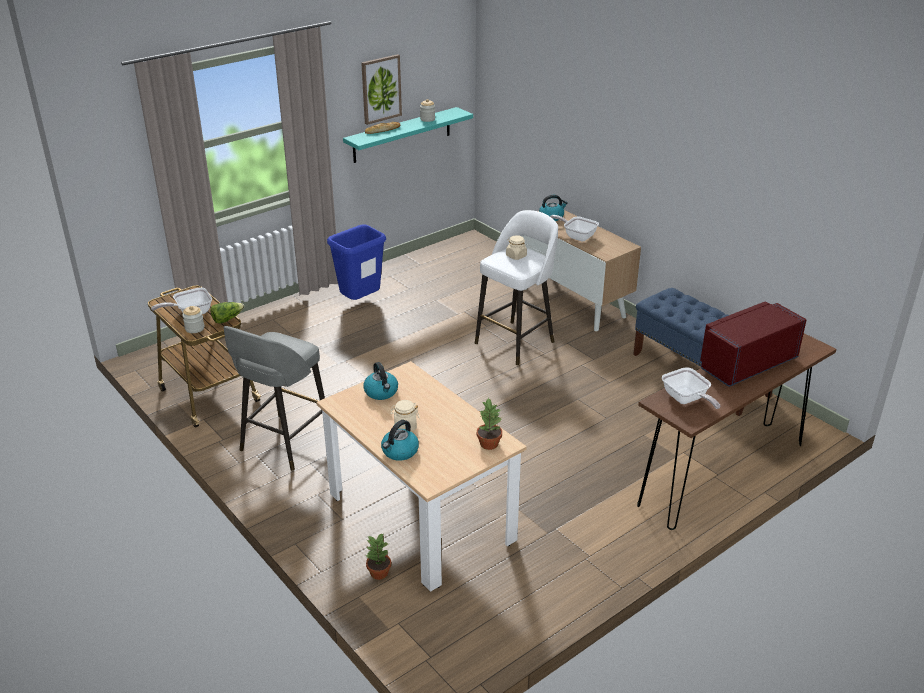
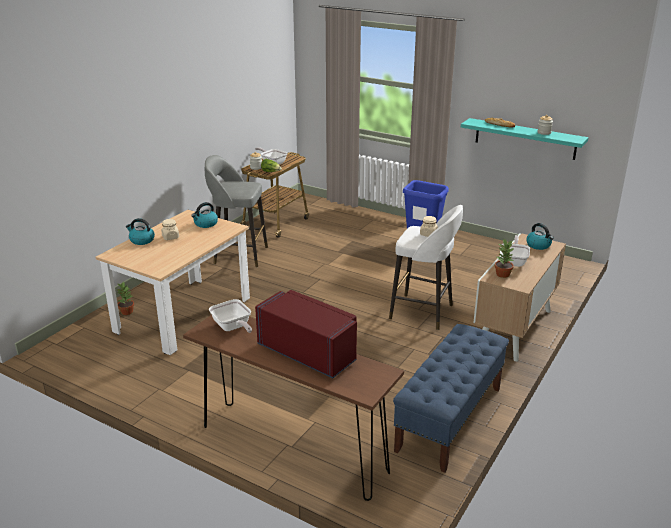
camera: 70 degrees right, 5 degrees down
picture [361,54,402,125] -> none
potted plant [477,397,502,450] -> potted plant moved to [495,238,514,278]
frying pan [662,367,720,409] -> frying pan turned 75 degrees counterclockwise [209,299,252,333]

